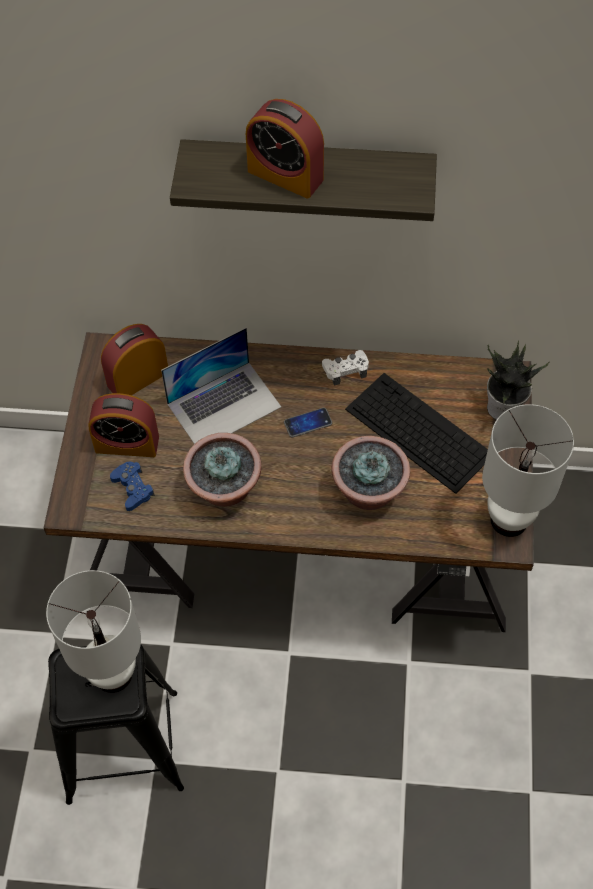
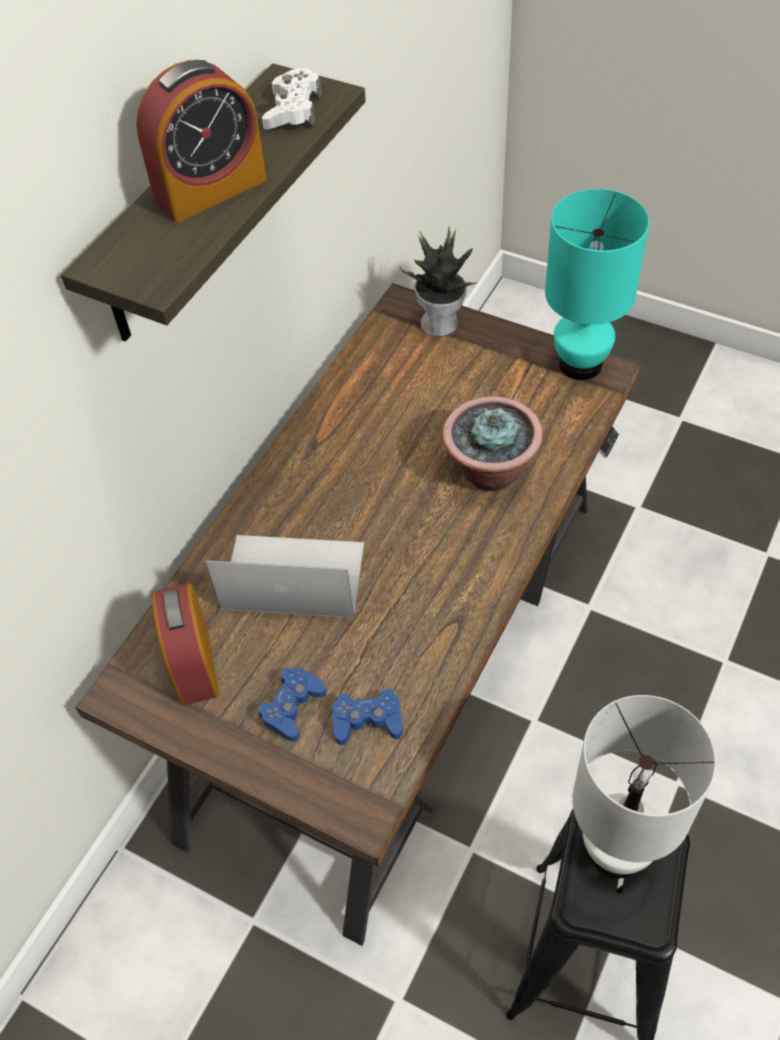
camera: 65 degrees left, 5 degrees down
alarm clock [88,393,159,457] -> blue game controller [258,667,326,742]
laptop [161,328,281,444] -> laptop turned 75 degrees counterclockwise [206,535,364,618]
potted plant [183,433,262,507] -> none
phone [284,408,332,437] -> none
white game controller [322,350,369,386] -> white game controller moved to [262,68,322,130]
keyboard [345,373,488,494] -> none
white table lamp [482,404,574,537] -> turquoise table lamp [545,189,649,380]

